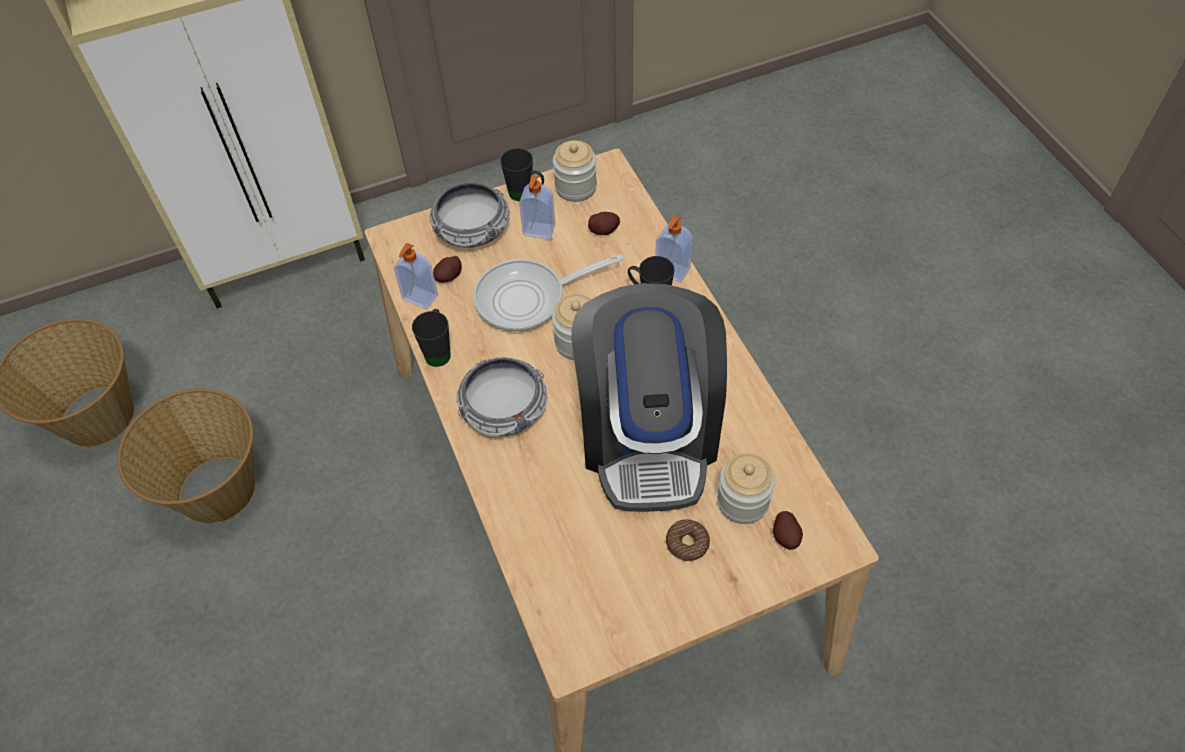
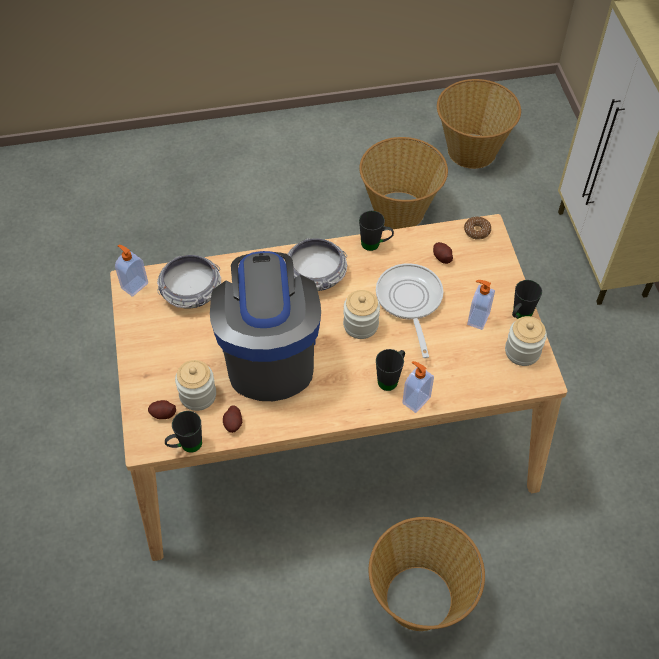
camera: 100 degrees right, 0 degrees up
soap dispenser [394,243,438,309] -> soap dispenser moved to [115,245,148,297]
bowl [429,182,510,248] -> bowl moved to [157,255,221,309]
coffee machine [571,283,727,512] -> coffee machine turned 75 degrees clockwise [210,251,321,401]
potato [588,212,620,235] -> potato moved to [223,405,242,433]
donut [666,519,710,561] -> donut moved to [464,216,491,240]
none -> black mug [165,411,202,453]
none -> basket [369,517,485,631]

